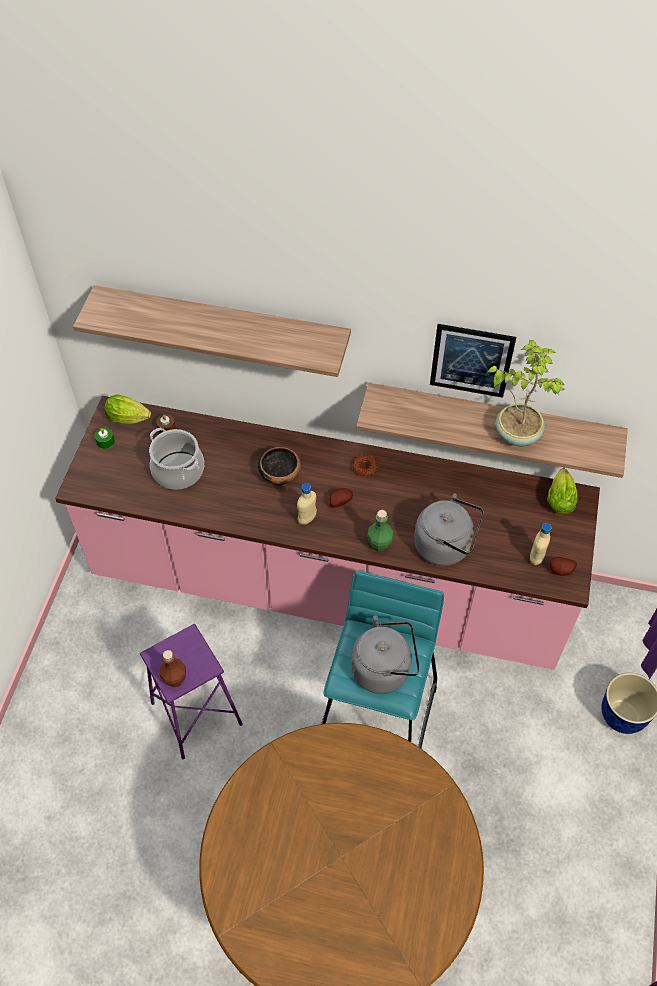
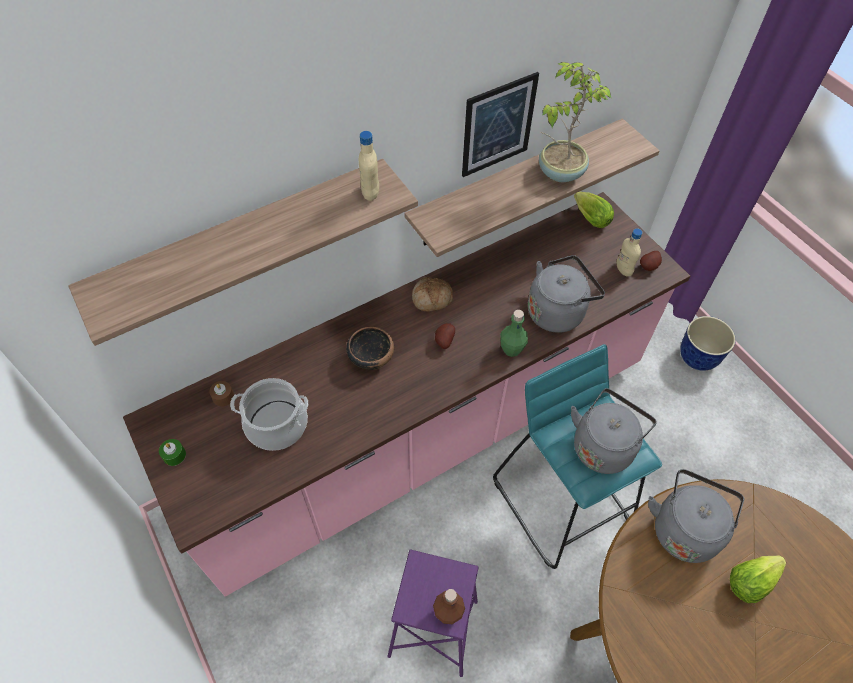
camera: 45 degrees left, 0 degrees up
lettuce [104,394,151,424] -> lettuce moved to [730,556,786,603]
beige bottle [297,483,317,525] -> beige bottle moved to [359,131,379,201]
donut [352,454,378,477] -> bread [412,277,453,312]
none -> grey kettle [648,469,744,563]

